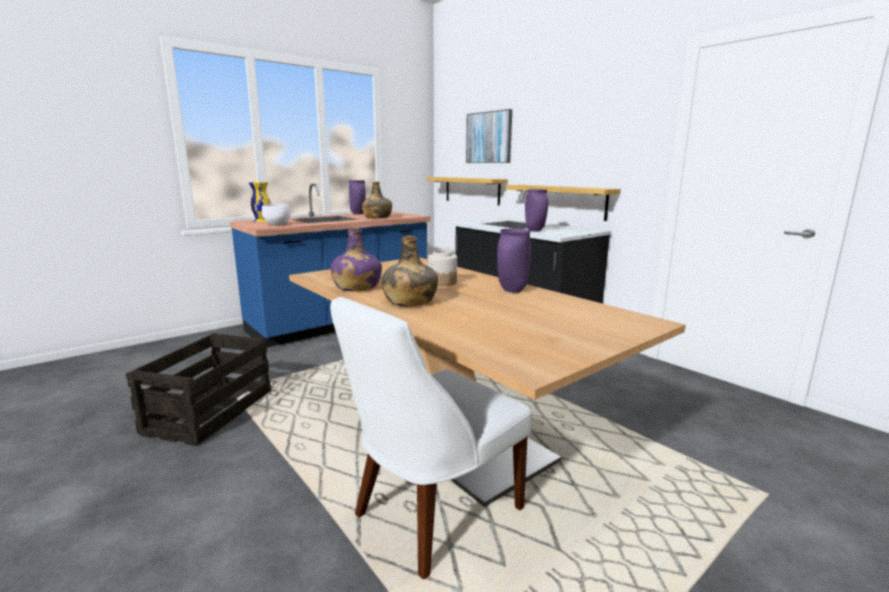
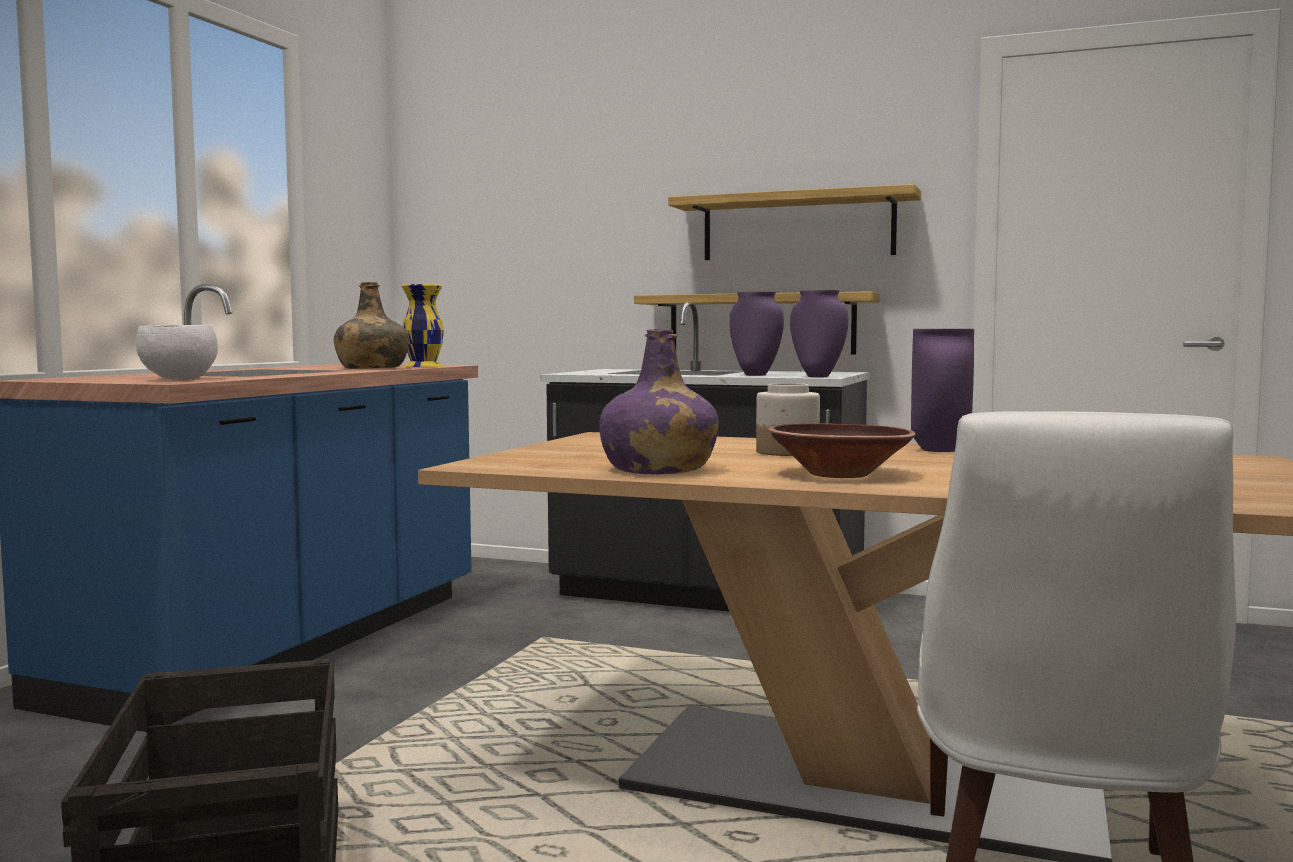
camera: 30 degrees left, 10 degrees down
yellow vase [249,182,271,222] -> yellow vase moved to [402,284,444,367]
purple vase [349,180,366,214] -> purple vase moved to [790,290,848,377]
green bottle [382,235,438,307] -> brown bowl [768,423,916,478]
shelf [426,177,508,206] -> shelf moved to [668,184,921,260]
picture [466,109,512,163] -> none

